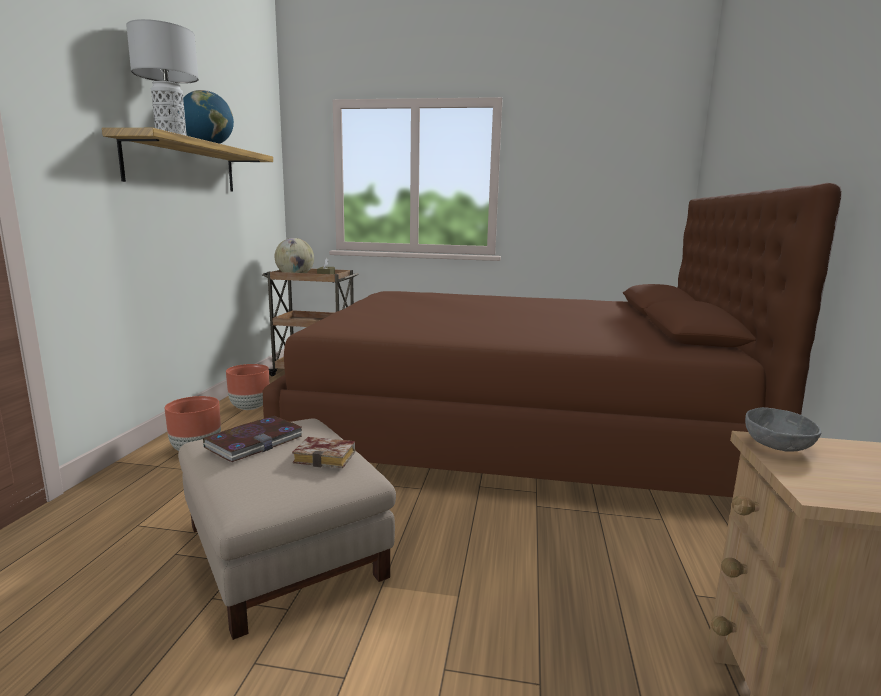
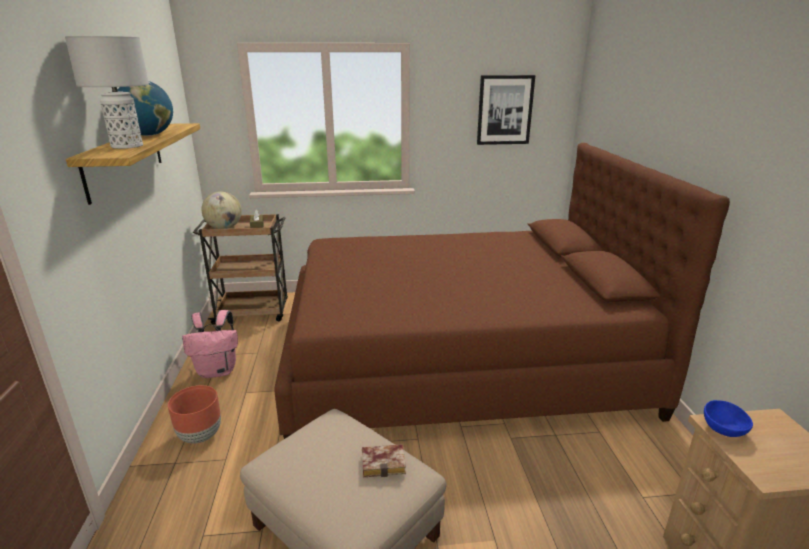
camera: 15 degrees left, 10 degrees up
book [202,416,304,462] -> none
brown planter [226,364,269,410] -> pink backpack [182,310,238,378]
grey bowl [745,407,821,452] -> blue bowl [704,400,753,437]
none -> picture [477,75,535,145]

